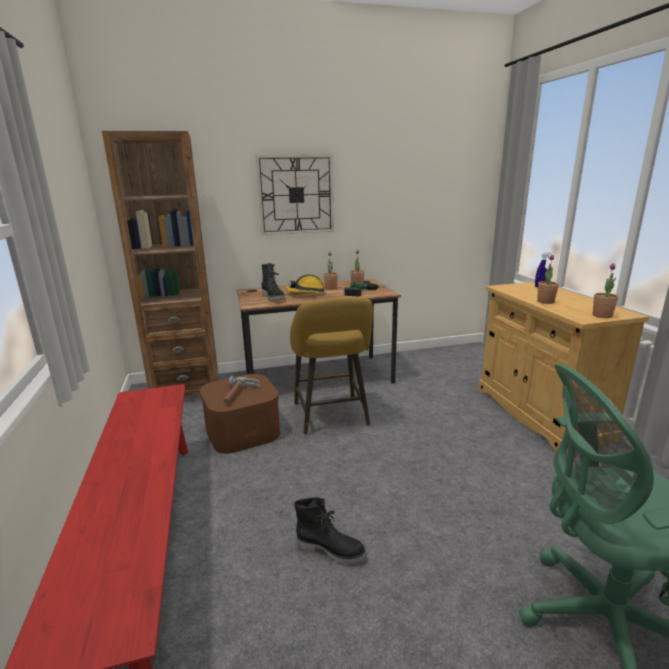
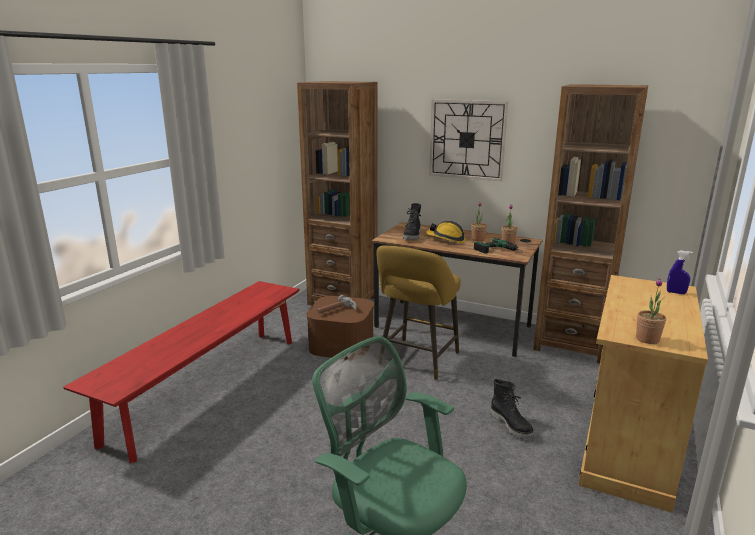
camera: 40 degrees right, 0 degrees up
black boot [294,497,367,565] -> black boot moved to [491,379,534,439]
potted plant [537,255,559,304] -> none
none -> brown bookcase [533,84,648,363]

